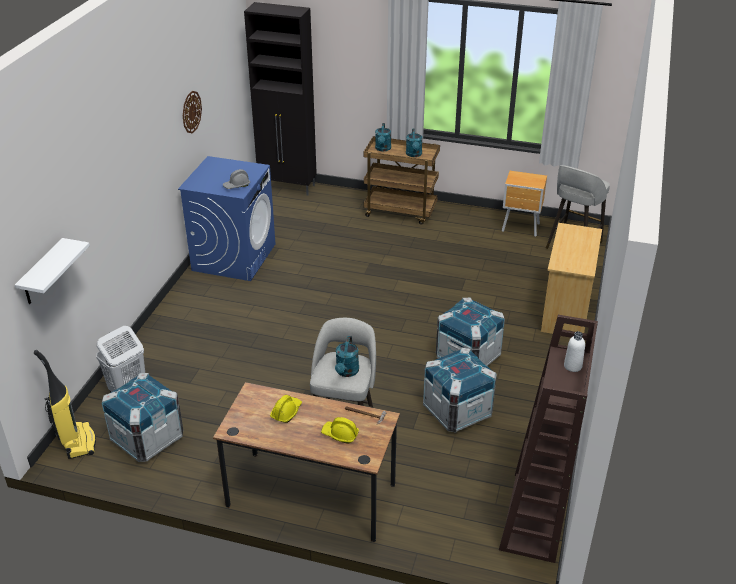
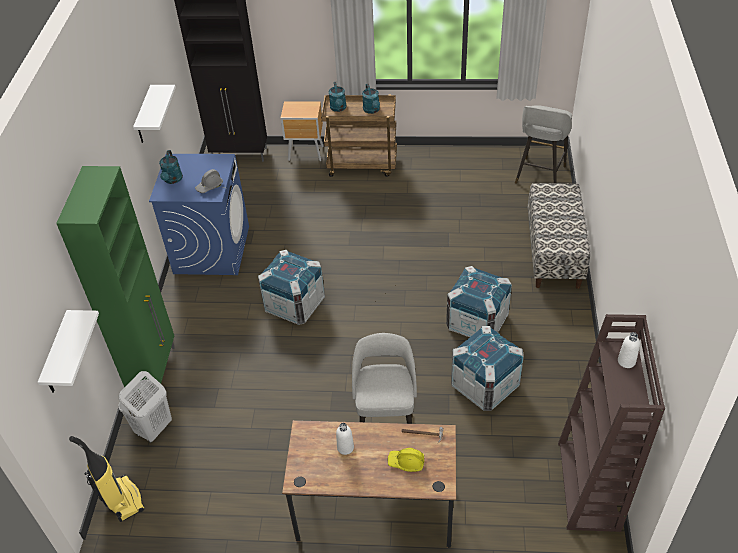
camera: 10 degrees left, 10 degrees up
crate [102,373,183,462] -> crate moved to [258,250,325,325]
wall clock [183,91,202,133] -> white shelf [133,85,176,143]
yellow hard hat [270,395,302,423] -> white bottle [336,423,354,455]
turquoise watering can [335,336,359,377] -> turquoise watering can moved to [159,150,183,184]
brown nightstand [502,171,547,237] -> brown nightstand moved to [281,102,324,161]
beige dresser [541,223,602,334] -> bench [527,183,590,289]
none -> green cabinet [56,166,175,399]

